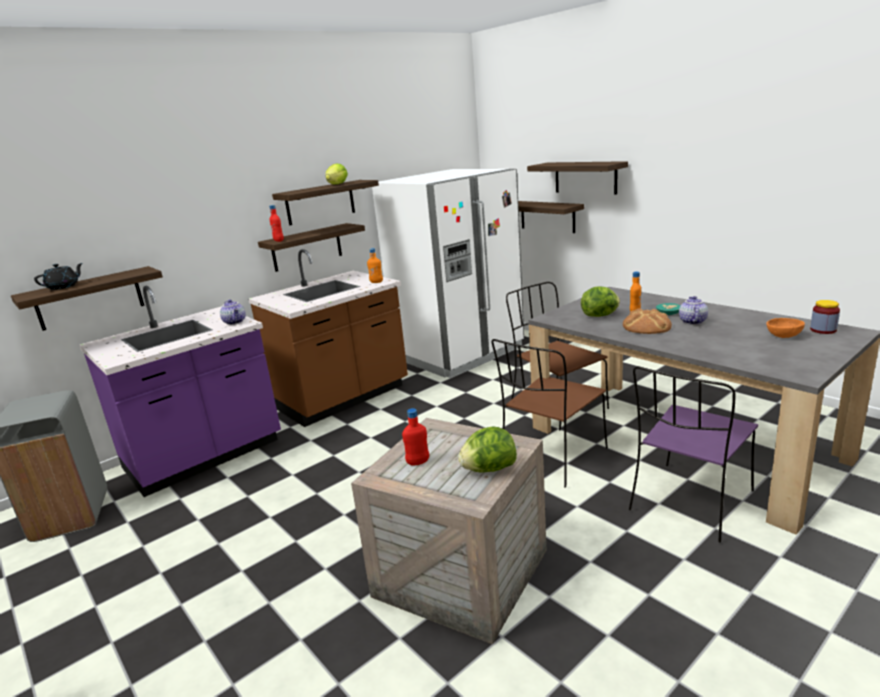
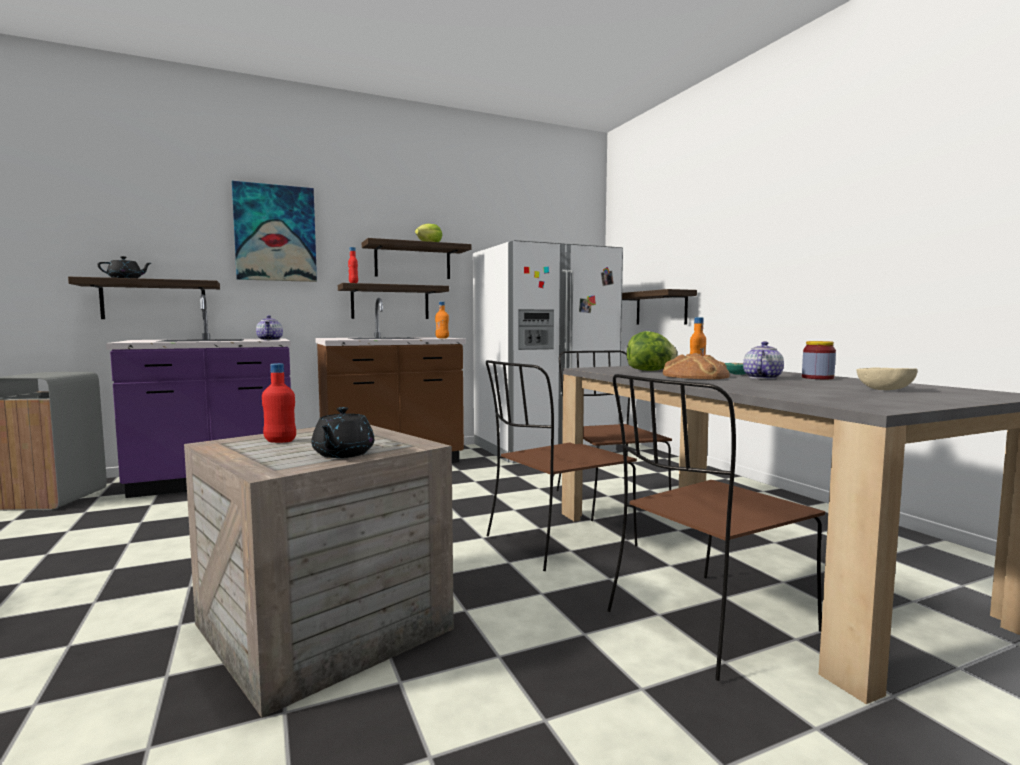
camera: 15 degrees right, 15 degrees down
lettuce [458,426,517,472] -> black teapot [311,407,374,458]
shelf [527,161,628,195] -> none
purple chair [629,366,758,543] -> brown chair [607,374,825,681]
orange bowl [766,318,805,338] -> beige bowl [857,368,918,390]
jar [810,300,840,334] -> jar moved to [802,341,836,379]
none -> picture [232,181,317,282]

